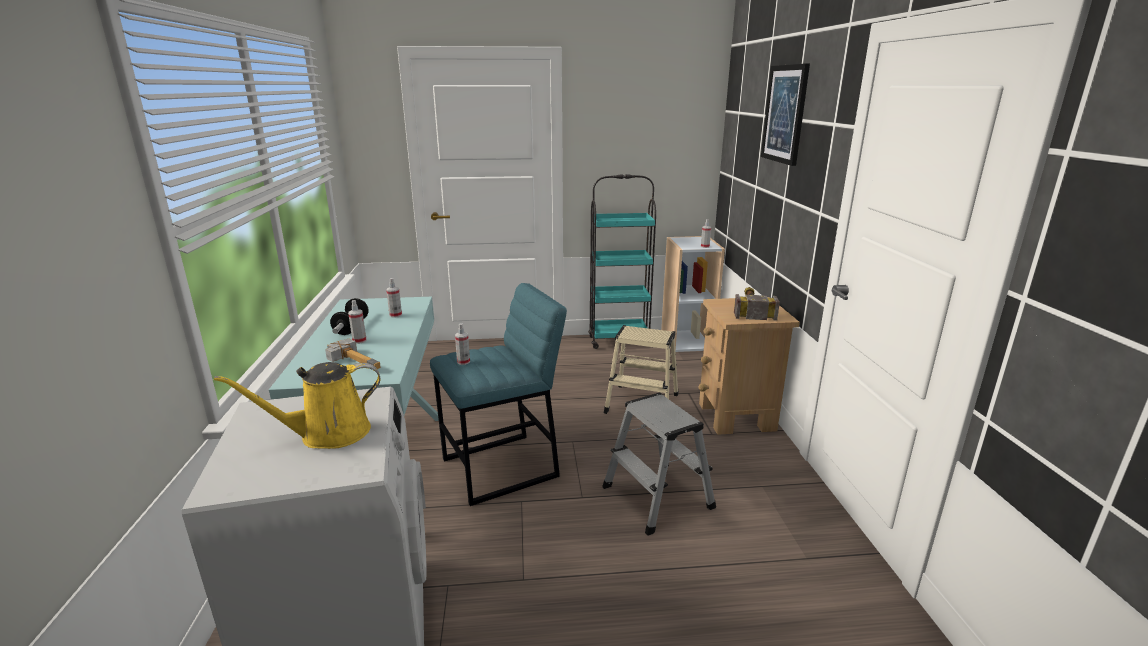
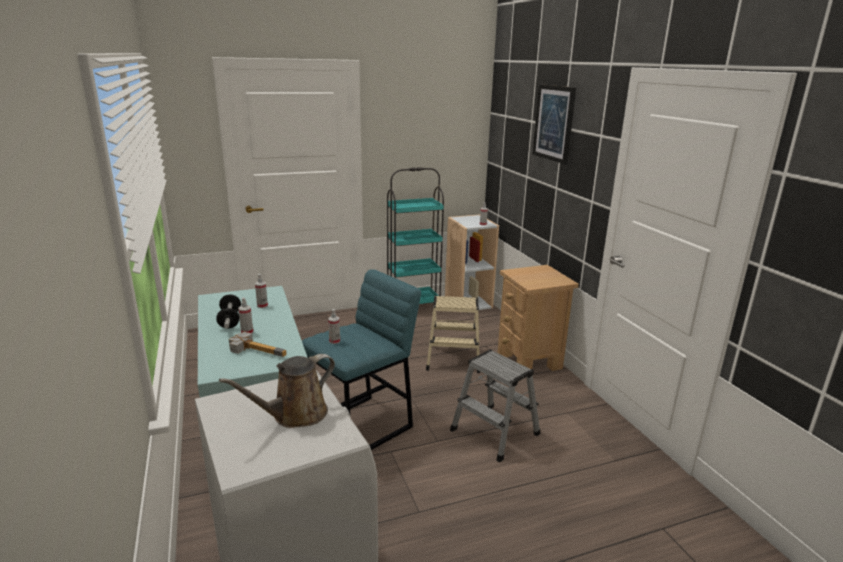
camera: 15 degrees left, 0 degrees up
yellow watering can [214,362,380,449] -> brown watering can [219,354,335,428]
hammer [734,287,780,321] -> none

